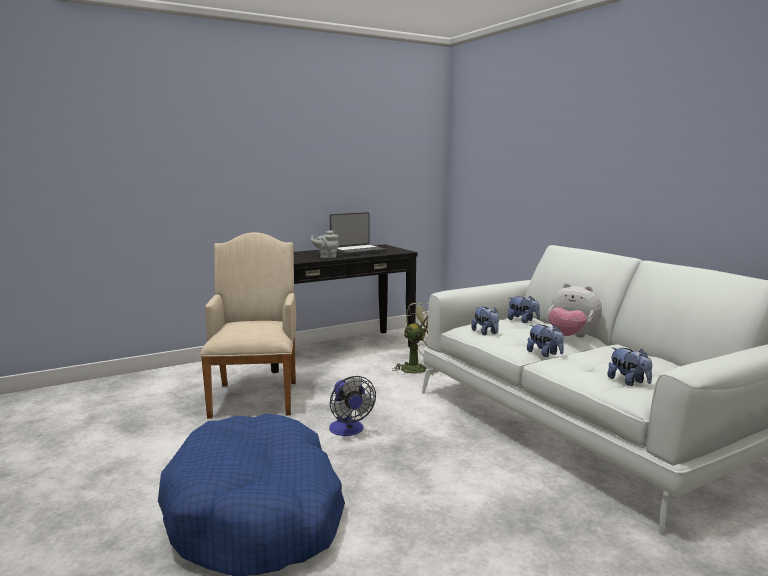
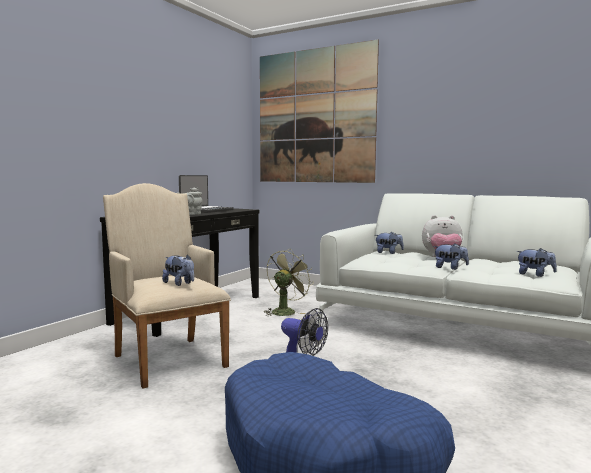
camera: 30 degrees left, 5 degrees down
plush toy [471,307,499,335] -> plush toy moved to [162,254,194,286]
none -> picture [260,40,379,183]

